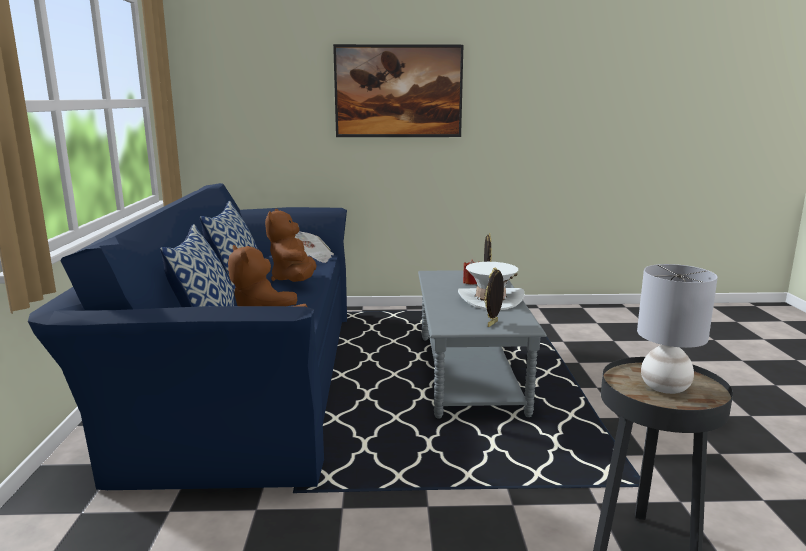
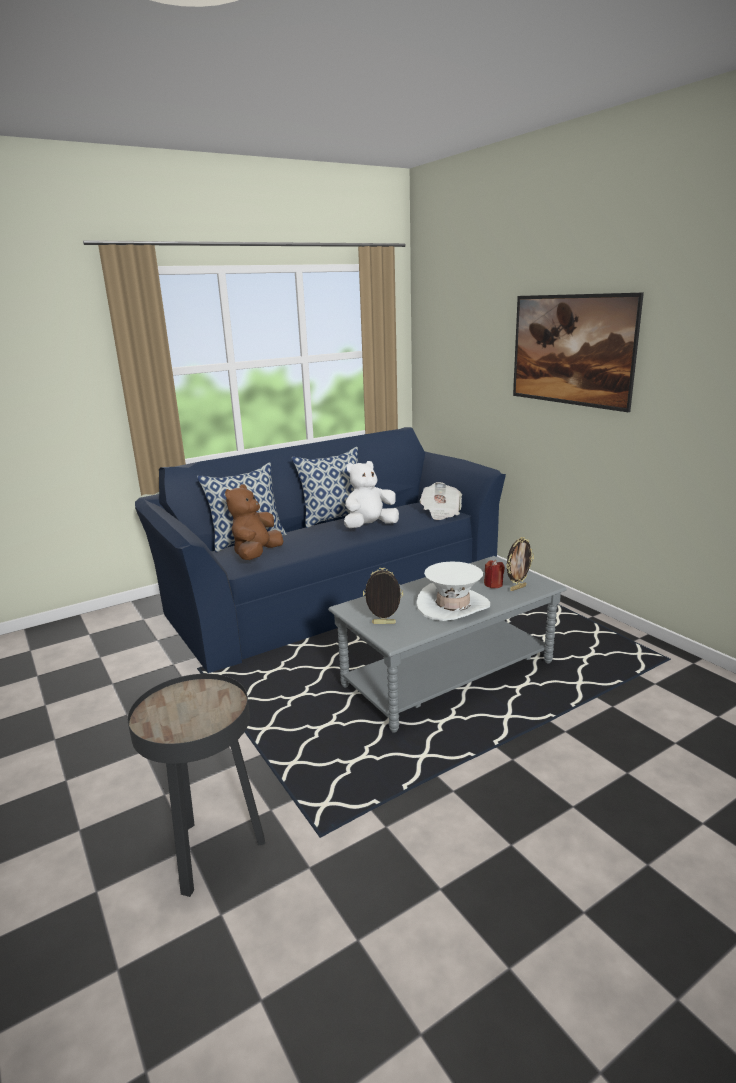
camera: 60 degrees right, 5 degrees up
brown plush toy [265,209,317,282] -> white plush toy [344,461,399,528]
grey table lamp [637,264,718,394] -> none

